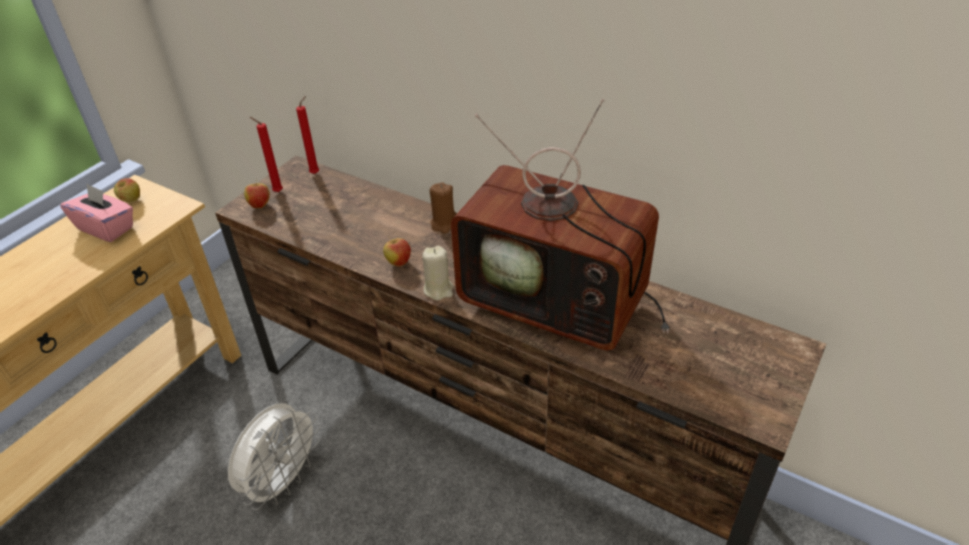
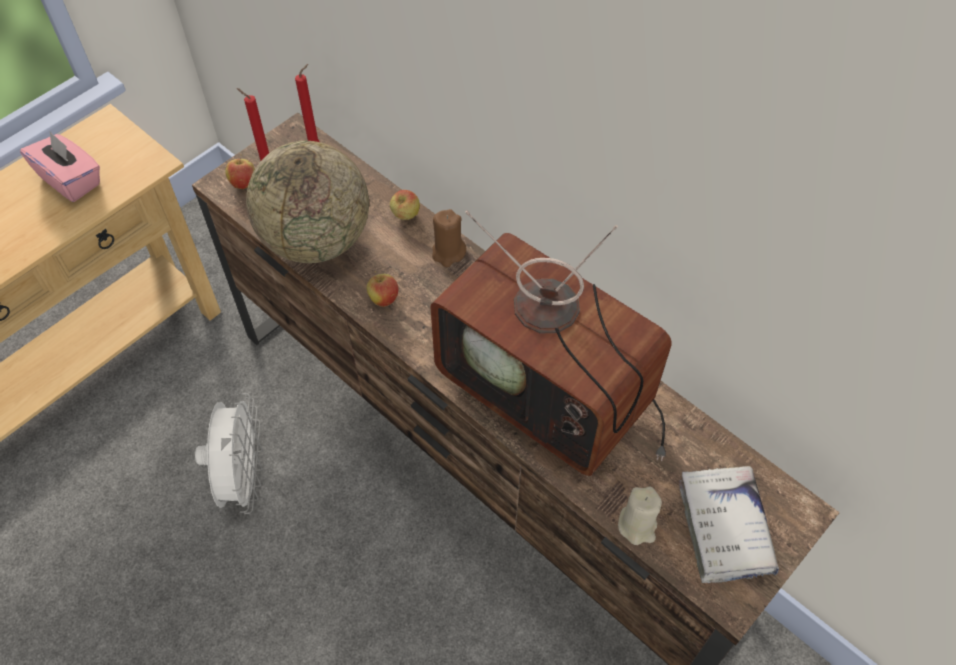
camera: 10 degrees right, 15 degrees up
apple [114,178,140,202] -> apple moved to [390,190,420,220]
white fan [228,403,321,510] -> white fan turned 45 degrees counterclockwise [195,393,263,514]
beige candle [422,246,453,301] -> beige candle moved to [618,487,662,545]
none -> globe [246,141,369,263]
none -> white book [679,466,779,583]

